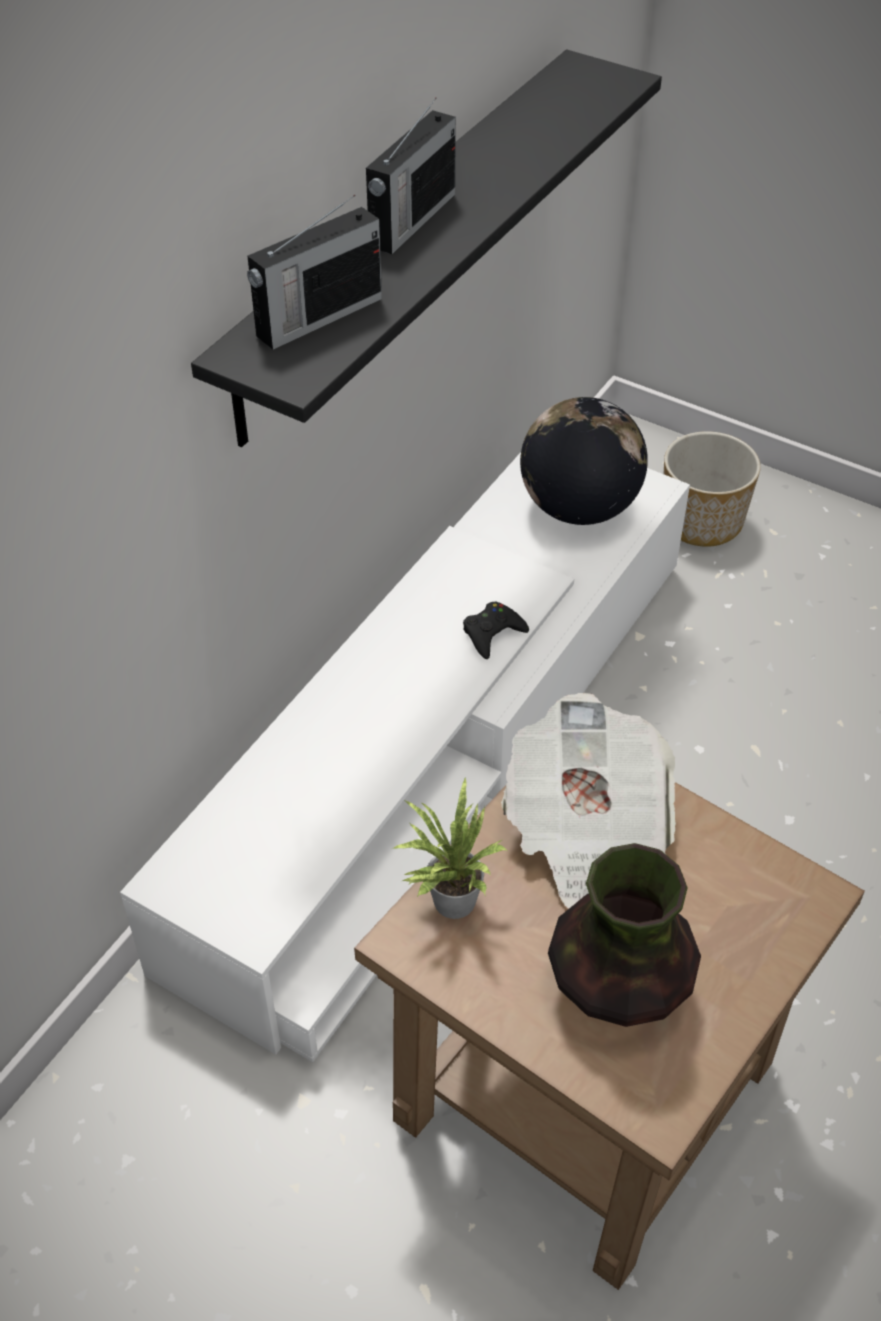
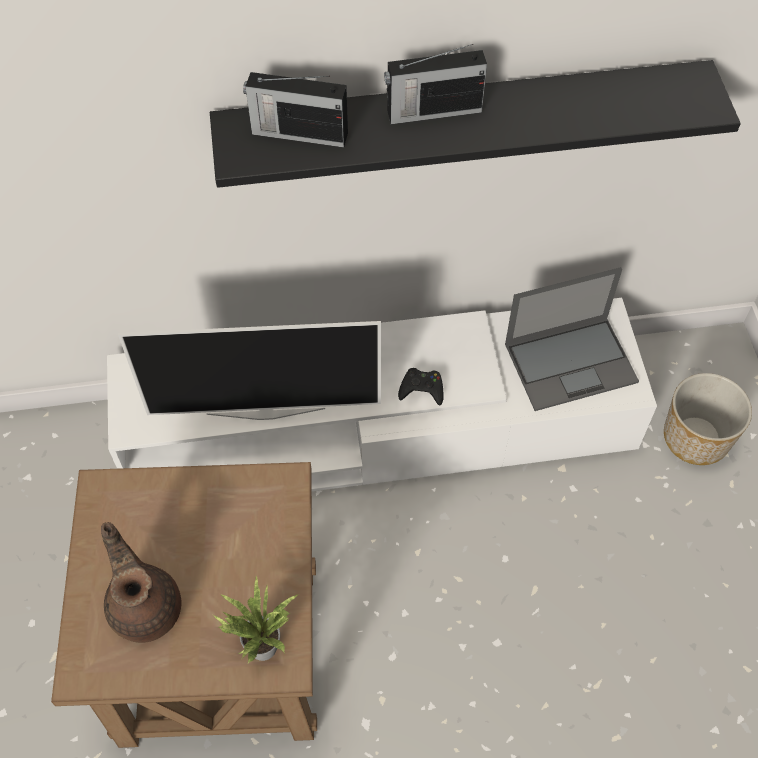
camera: 50 degrees right, 10 degrees up
potted plant [392,777,506,919] -> potted plant moved to [213,576,298,663]
newspaper [501,693,676,909] -> none
globe [520,397,648,525] -> laptop [505,267,639,411]
vase [548,843,701,1027] -> brown teapot [101,522,182,643]
none -> television [118,321,381,420]

